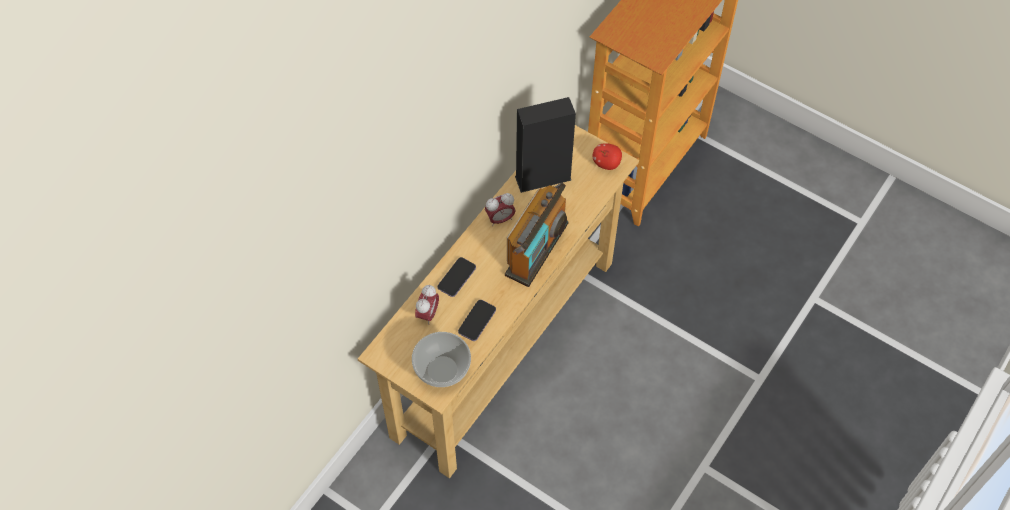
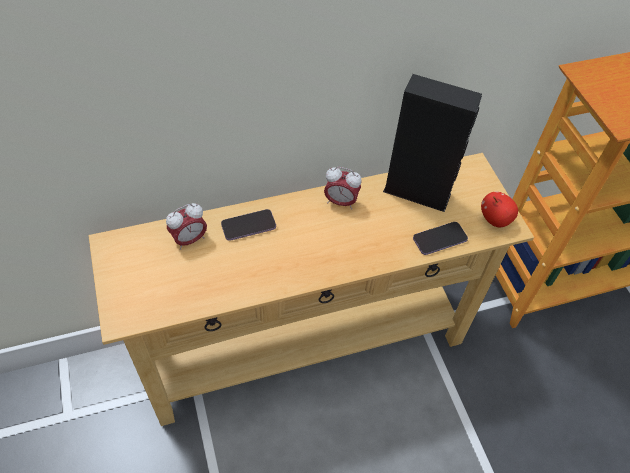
camera: 35 degrees right, 5 degrees down
bowl [412,332,471,387] -> none
phone [458,300,496,341] -> phone moved to [413,222,468,255]
radio [505,183,568,287] -> none

